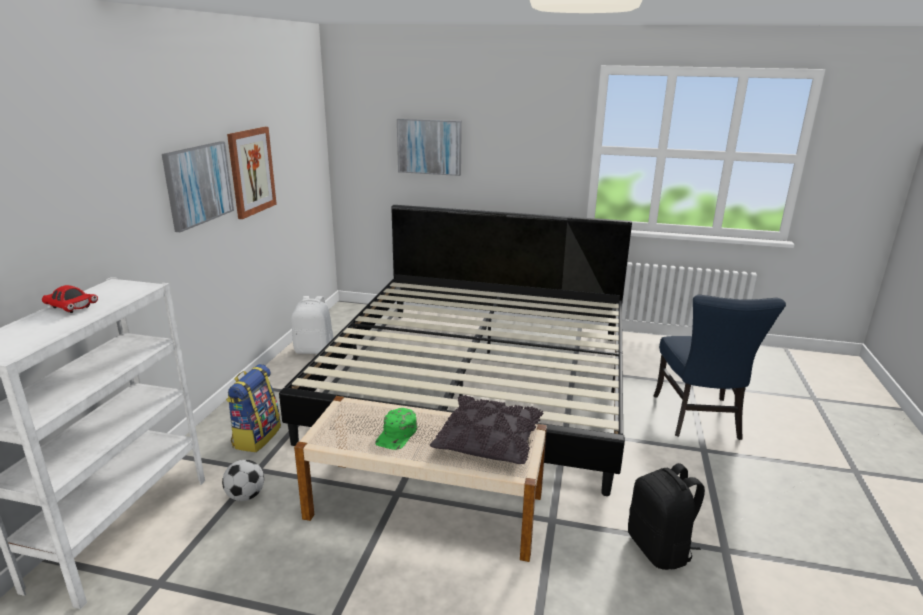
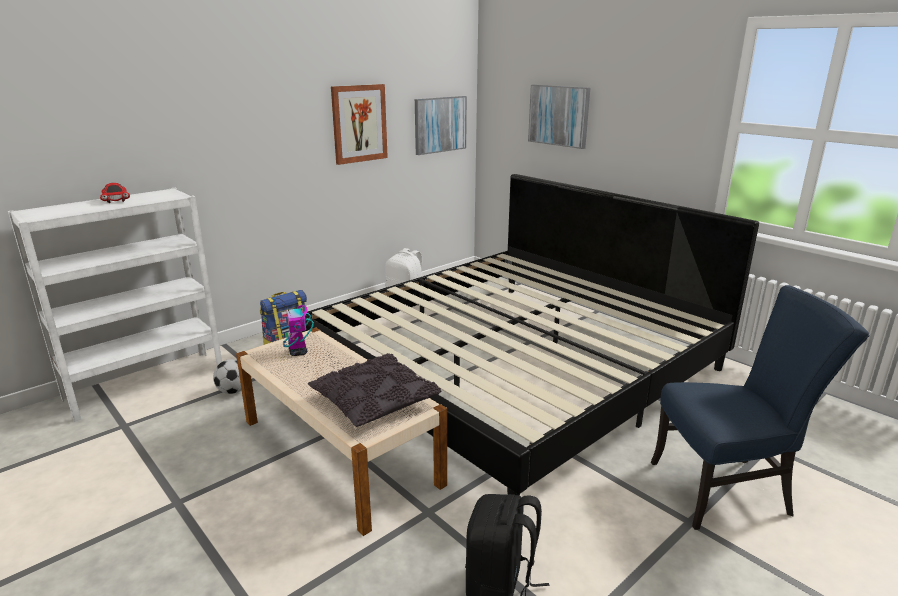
camera: 35 degrees right, 0 degrees up
picture [162,141,234,232] -> picture moved to [415,96,467,155]
green cap [375,408,417,450] -> none
blue chair [654,295,786,440] -> blue chair turned 135 degrees counterclockwise [651,285,870,530]
none -> toy robot [273,298,314,356]

